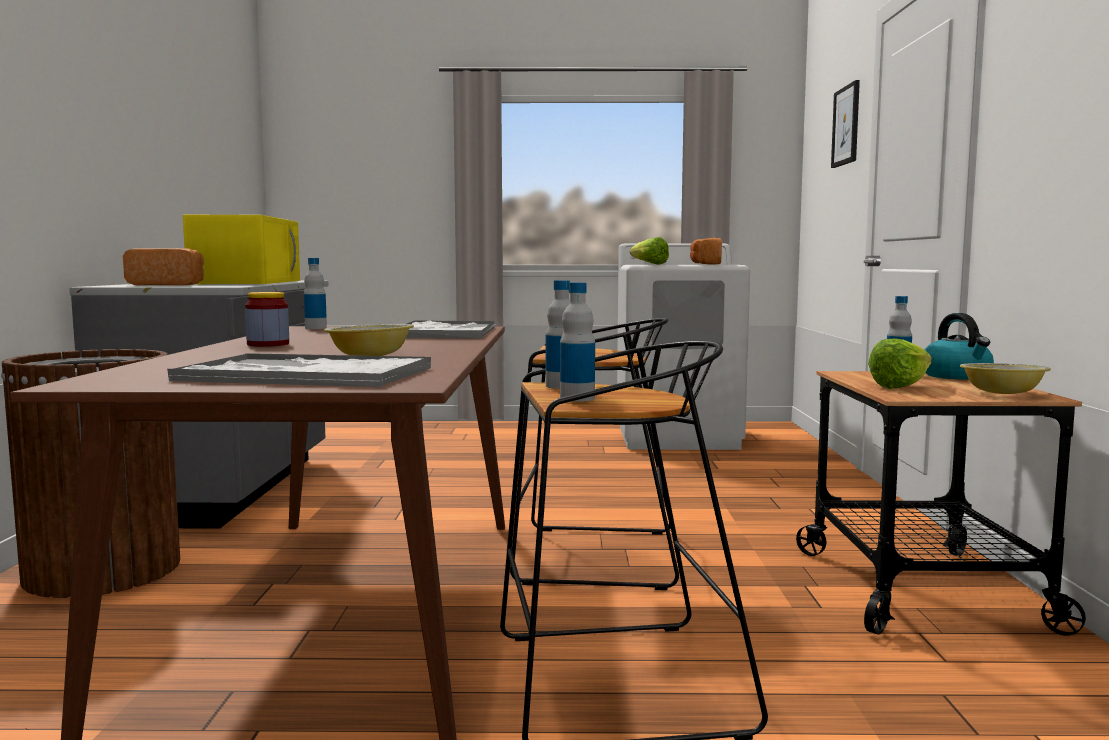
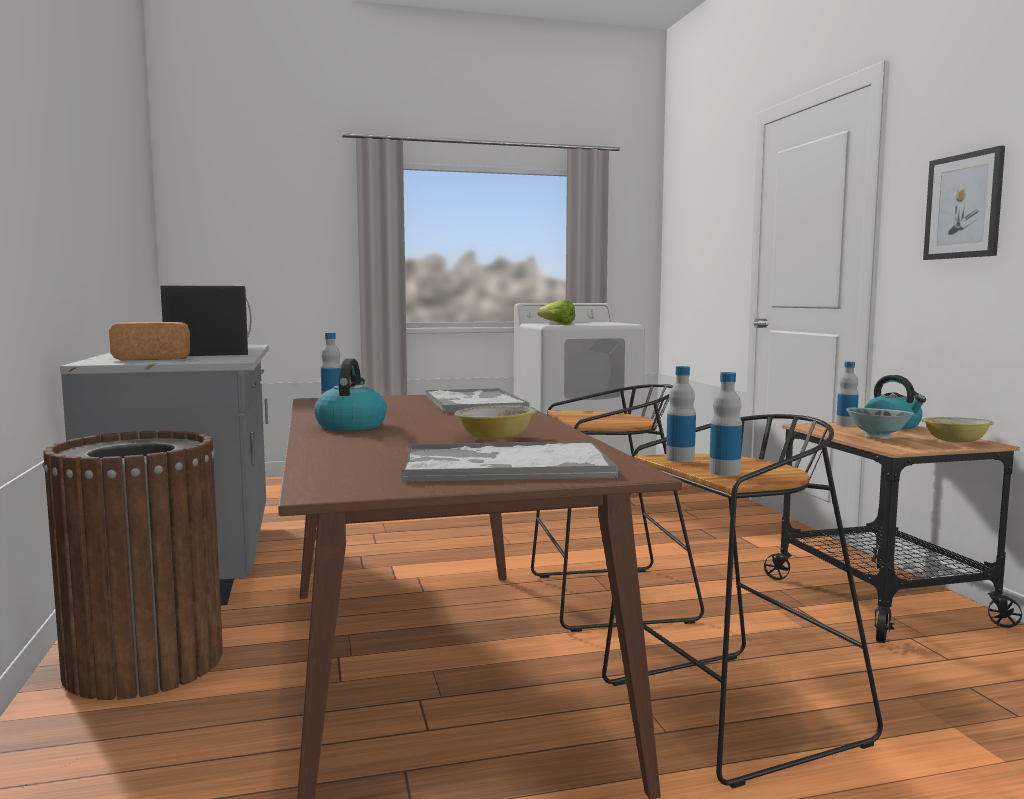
camera: 15 degrees left, 0 degrees up
yellow microwave [183,215,300,284] -> black microwave [160,286,252,356]
jar [245,292,289,347] -> kettle [314,359,387,431]
bread [690,238,722,265] -> none
picture [831,80,860,168] -> picture moved to [923,146,1005,260]
lettuce [868,338,932,389] -> bowl [846,408,914,439]

